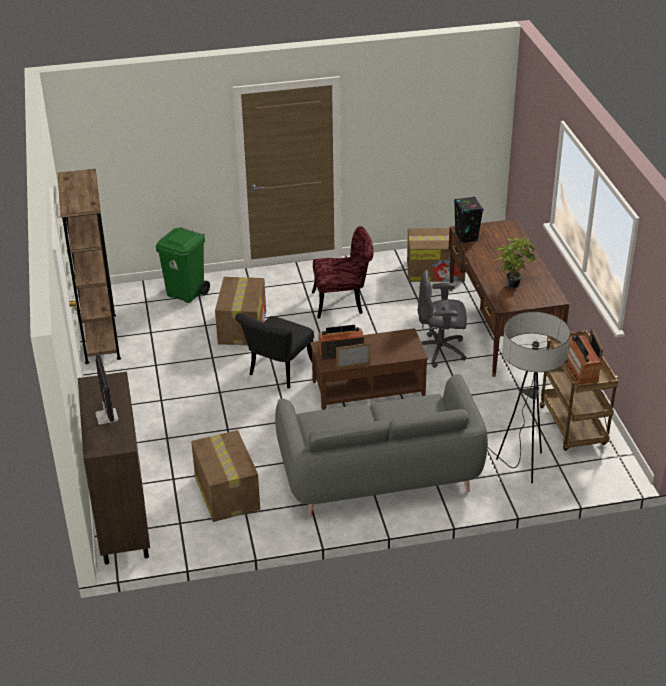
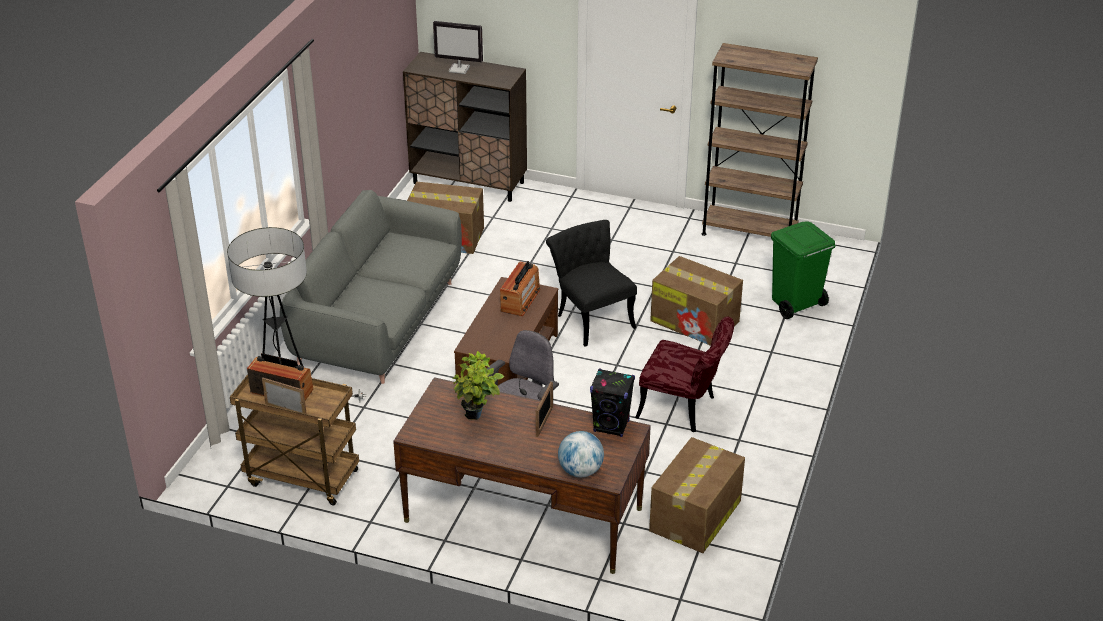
camera: 120 degrees right, 0 degrees up
red chair [312,226,374,318] -> red chair turned 90 degrees counterclockwise [635,317,734,432]
picture frame [336,343,371,369] -> picture frame moved to [536,381,553,437]
none -> globe [558,431,604,477]

